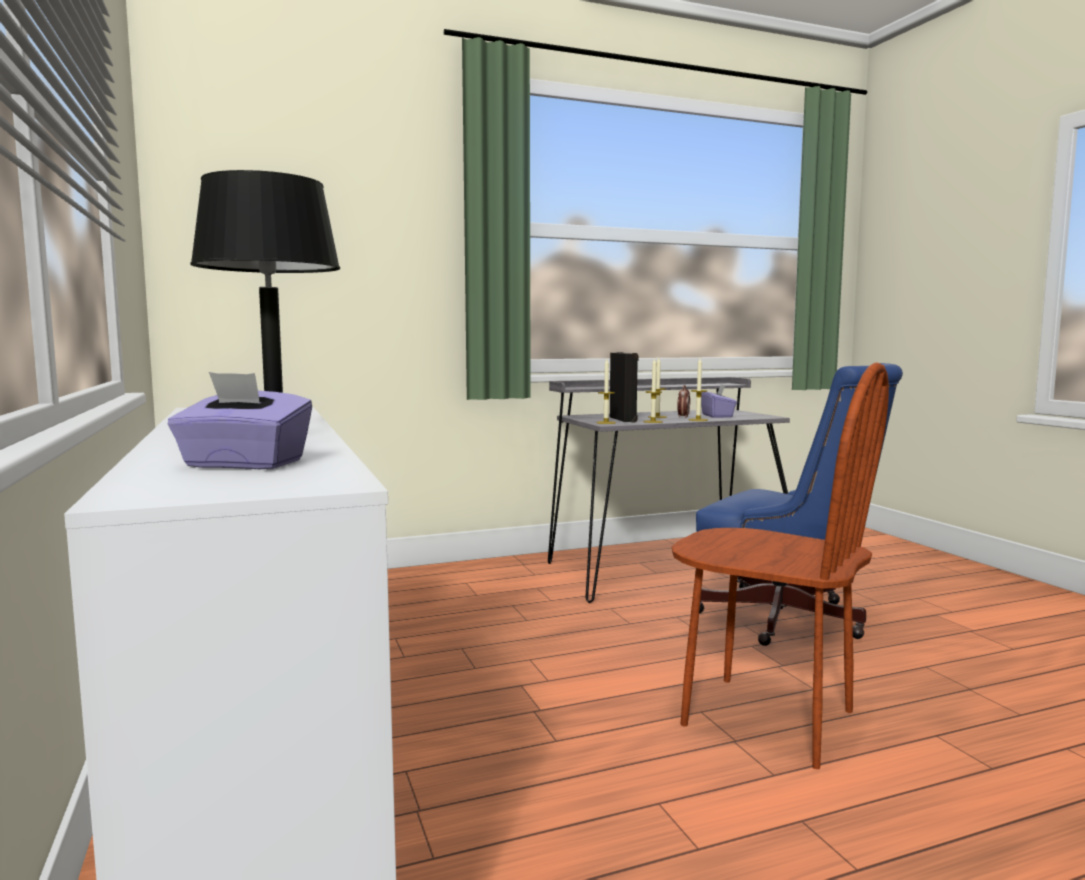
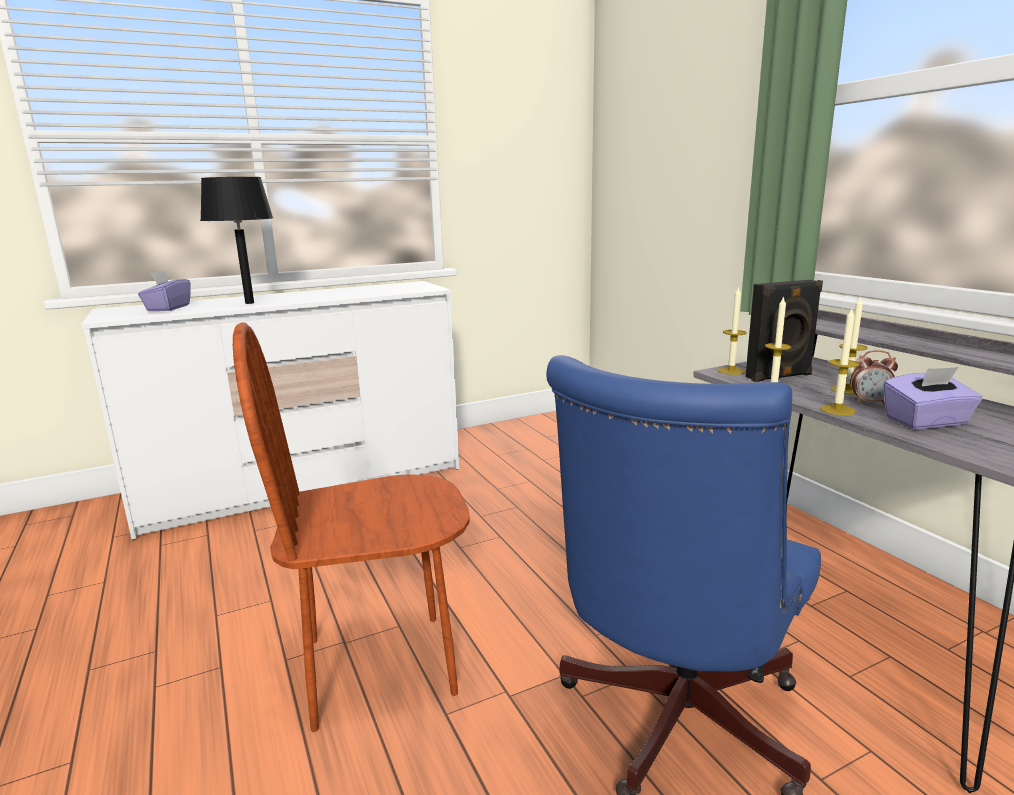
camera: 85 degrees right, 10 degrees up
brown chair [672,362,889,769] -> brown chair turned 45 degrees clockwise [233,322,470,732]

